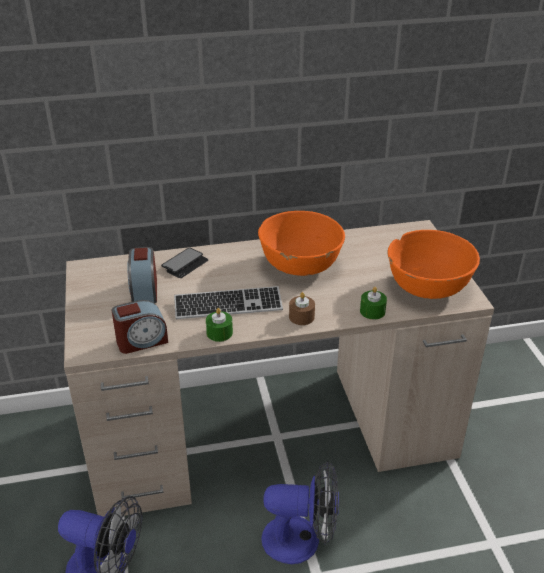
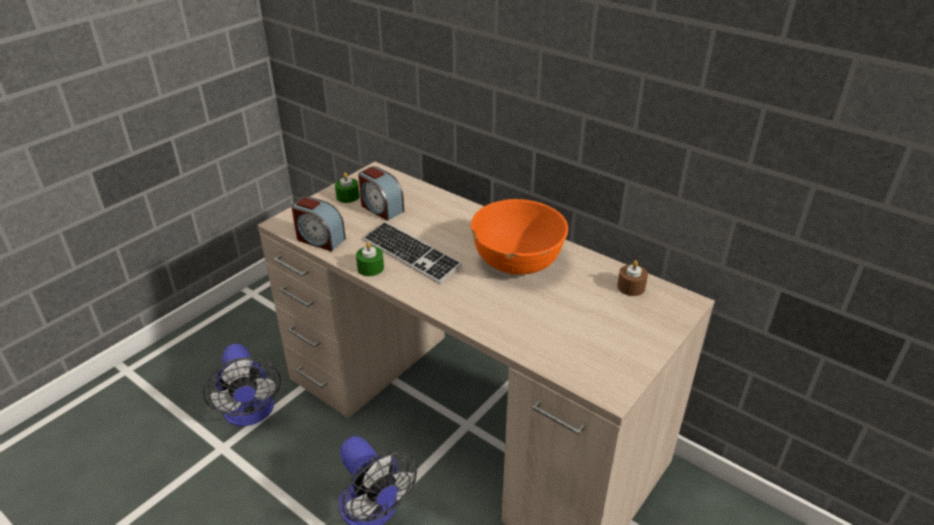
camera: 50 degrees right, 0 degrees up
alarm clock [127,247,157,303] -> alarm clock turned 90 degrees counterclockwise [358,166,404,221]
phone [161,248,208,278] -> none
brown candle [289,292,315,325] -> brown candle moved to [617,260,648,296]
green candle [360,287,387,319] -> green candle moved to [335,172,360,203]
orange bowl [388,230,480,299] -> none

